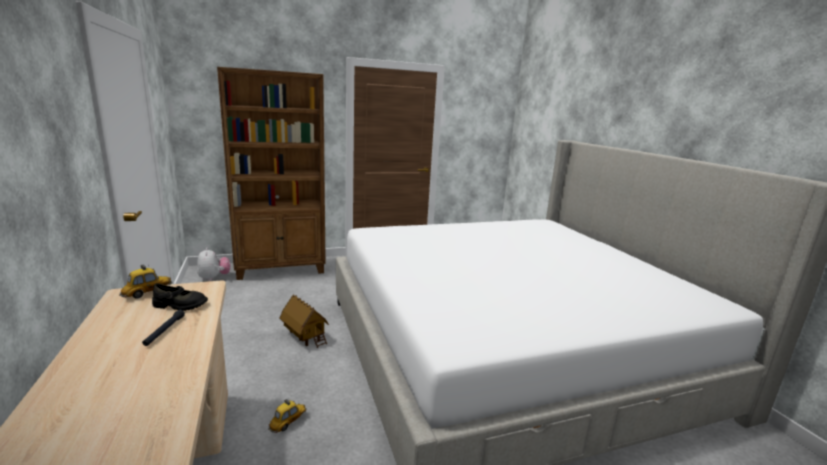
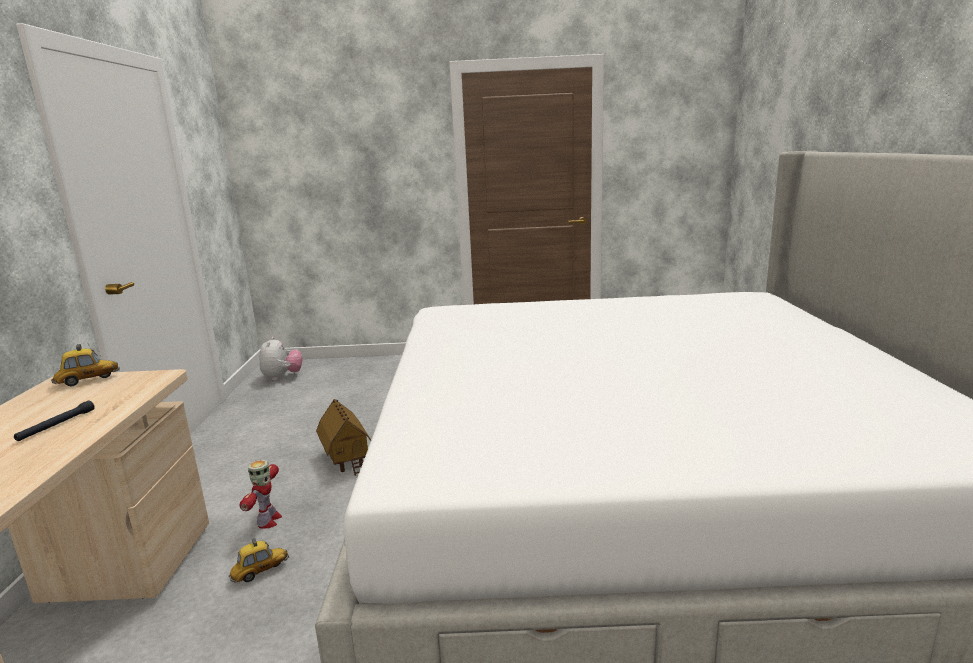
camera: 20 degrees right, 0 degrees up
black shoe [152,283,208,311] -> none
brown bookcase [217,67,326,280] -> none
none -> toy robot [240,460,282,529]

